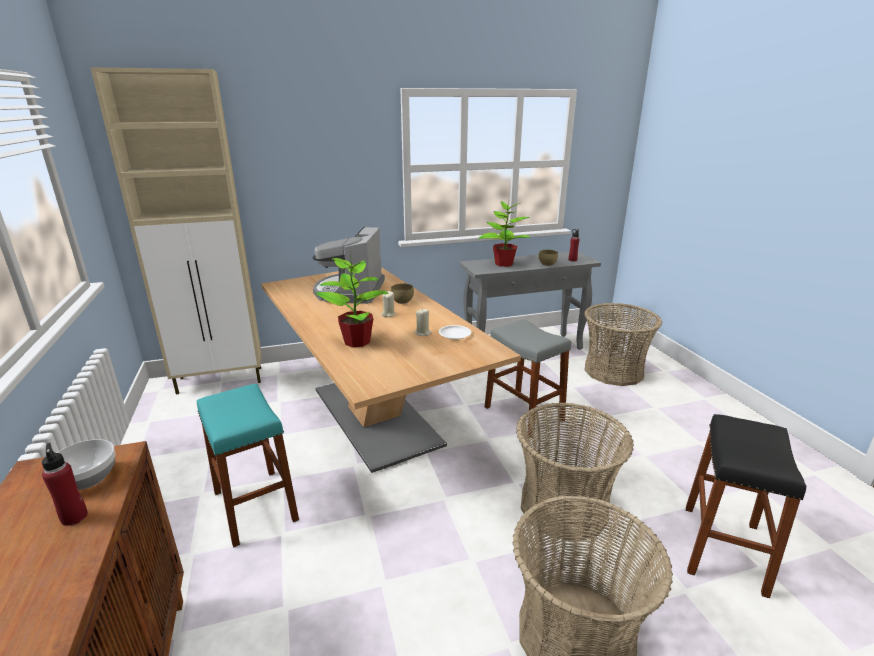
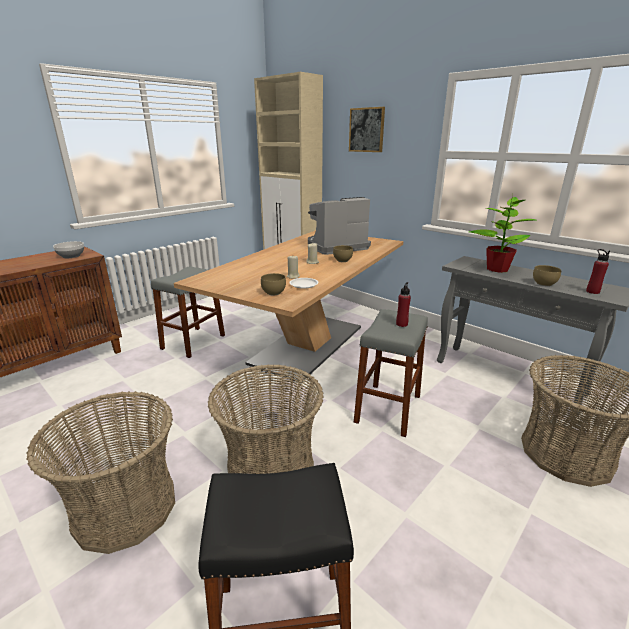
camera: 60 degrees right, 0 degrees up
red bottle [42,443,88,526] -> red bottle moved to [396,282,411,327]
turquoise stool [197,384,299,547] -> grey stool [151,266,225,358]
potted plant [315,253,389,347] -> none
none -> brown bowl [261,273,286,296]
none -> picture [349,107,385,152]

